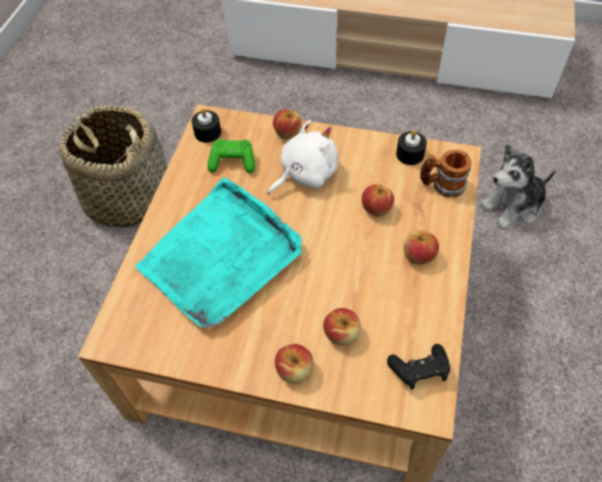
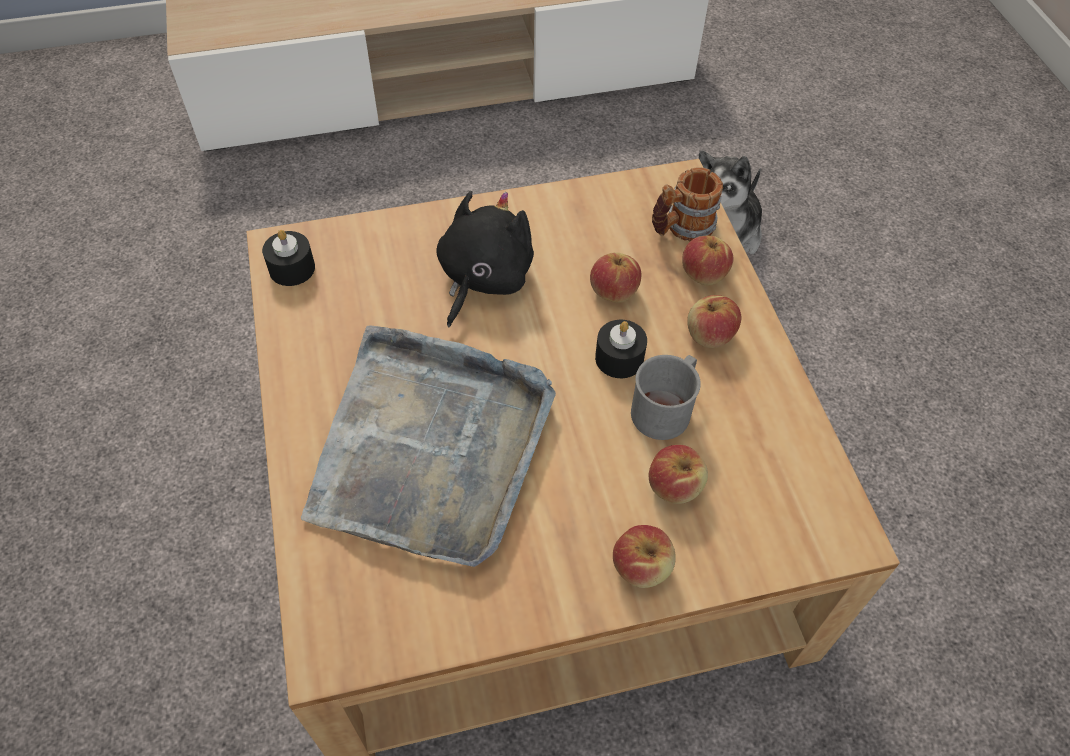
camera: 30 degrees left, 0 degrees up
basket [59,105,167,227] -> none
turquoise tray [135,177,302,328] -> grey tray [301,326,556,567]
green game controller [207,139,255,173] -> none
white plush toy [268,120,338,194] -> black plush toy [437,191,534,327]
apple [273,109,302,139] -> apple moved to [682,236,733,286]
black game controller [387,344,450,389] -> none
black candle [396,130,427,165] -> black candle moved to [595,320,647,378]
none -> grey mug [631,355,701,440]

